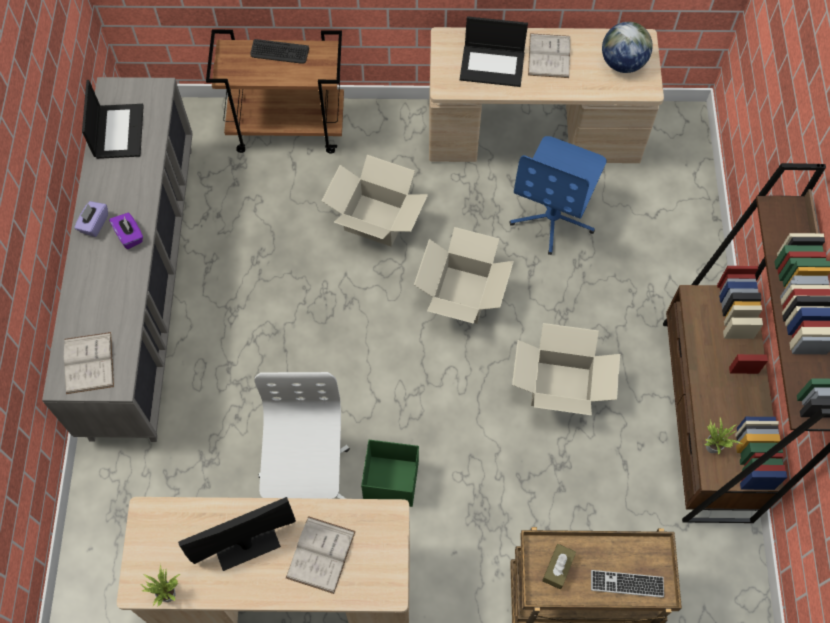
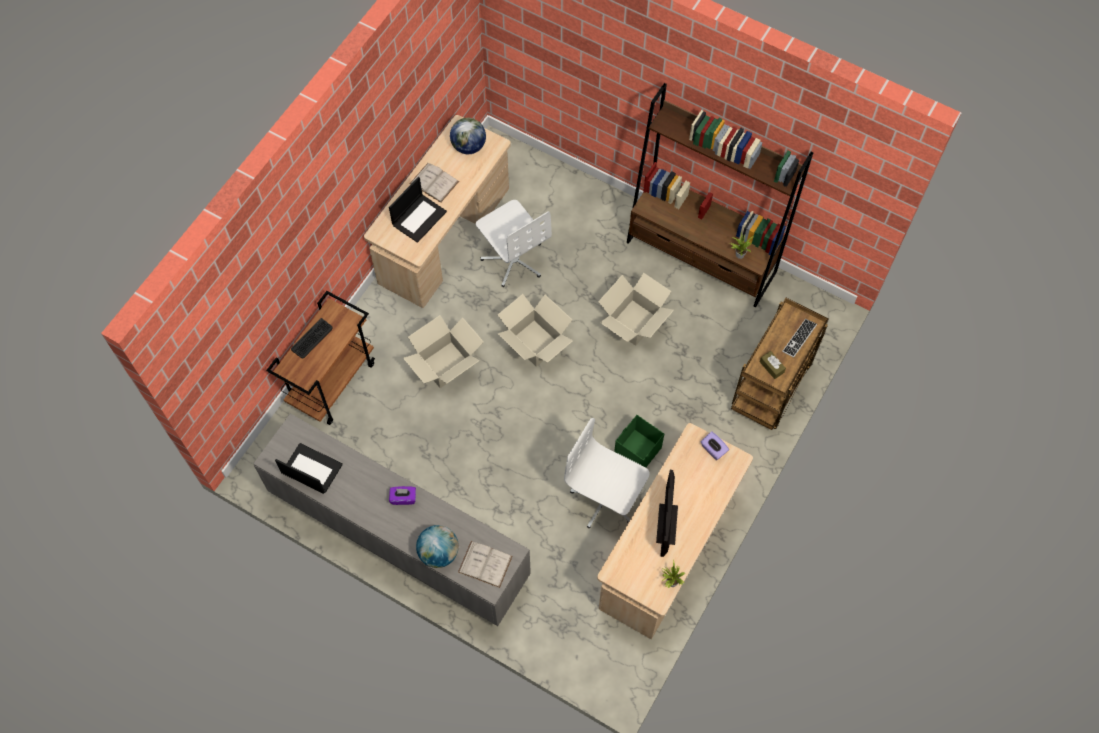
camera: 60 degrees left, 0 degrees up
purple tissue box [74,201,108,237] -> purple tissue box moved to [700,431,729,460]
white book [286,516,356,594] -> none
blue office chair [510,136,607,255] -> white office chair [475,200,552,287]
none -> globe [416,525,459,568]

